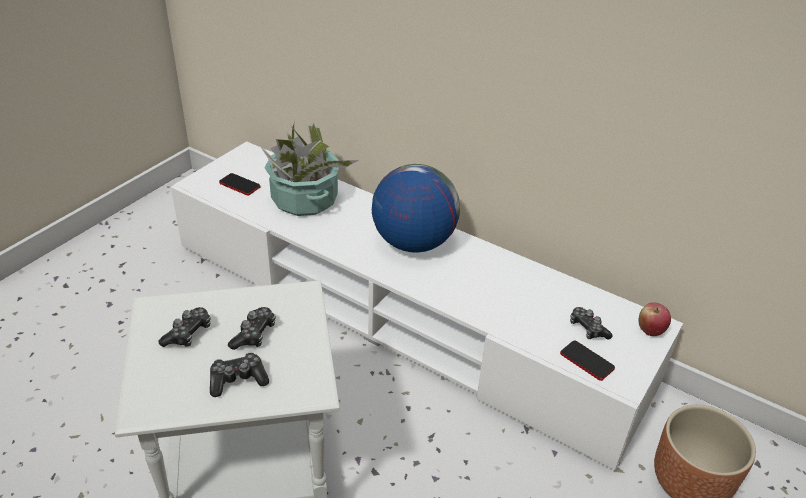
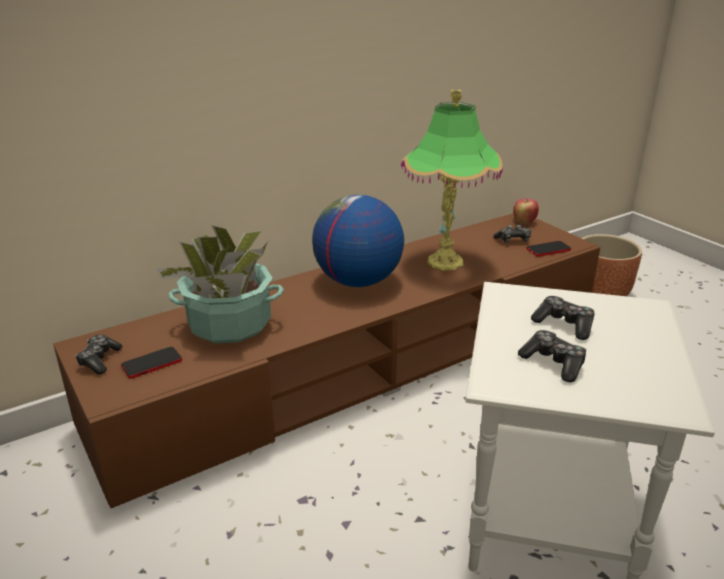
camera: 65 degrees left, 10 degrees down
white tv stand [171,141,683,470] -> brown tv stand [53,213,600,508]
game controller [210,352,269,397] -> game controller moved to [75,334,122,374]
none -> table lamp [401,89,503,271]

